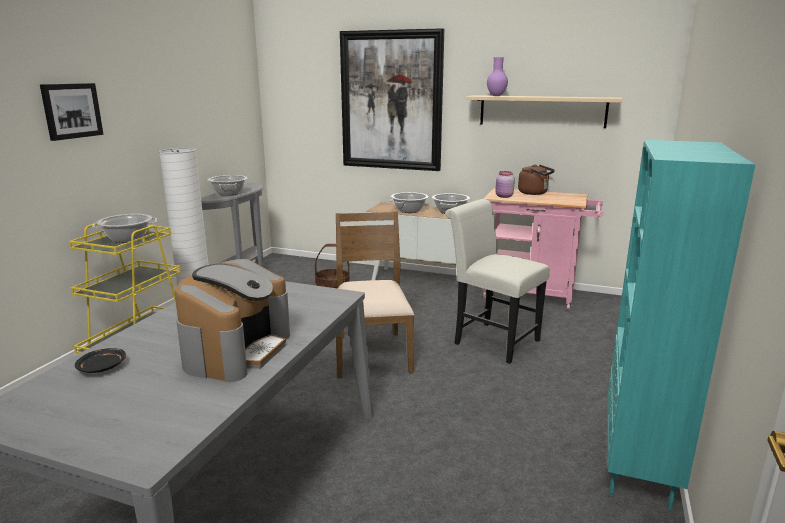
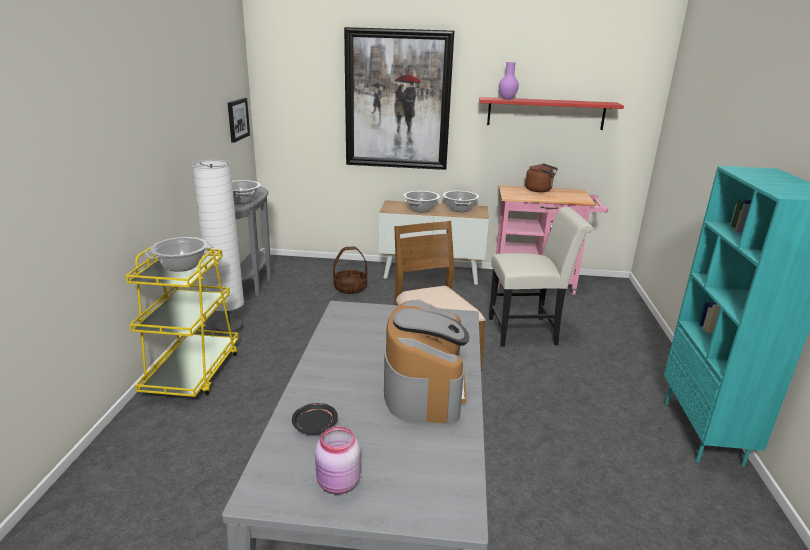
camera: 15 degrees left, 5 degrees up
picture [40,83,104,141] -> picture moved to [228,98,250,143]
white chair [445,199,550,364] -> white chair turned 150 degrees clockwise [489,207,593,346]
beige shelf [466,95,623,128] -> red shelf [479,97,624,130]
pink jar [495,171,515,198] -> pink jar moved to [315,426,360,494]

